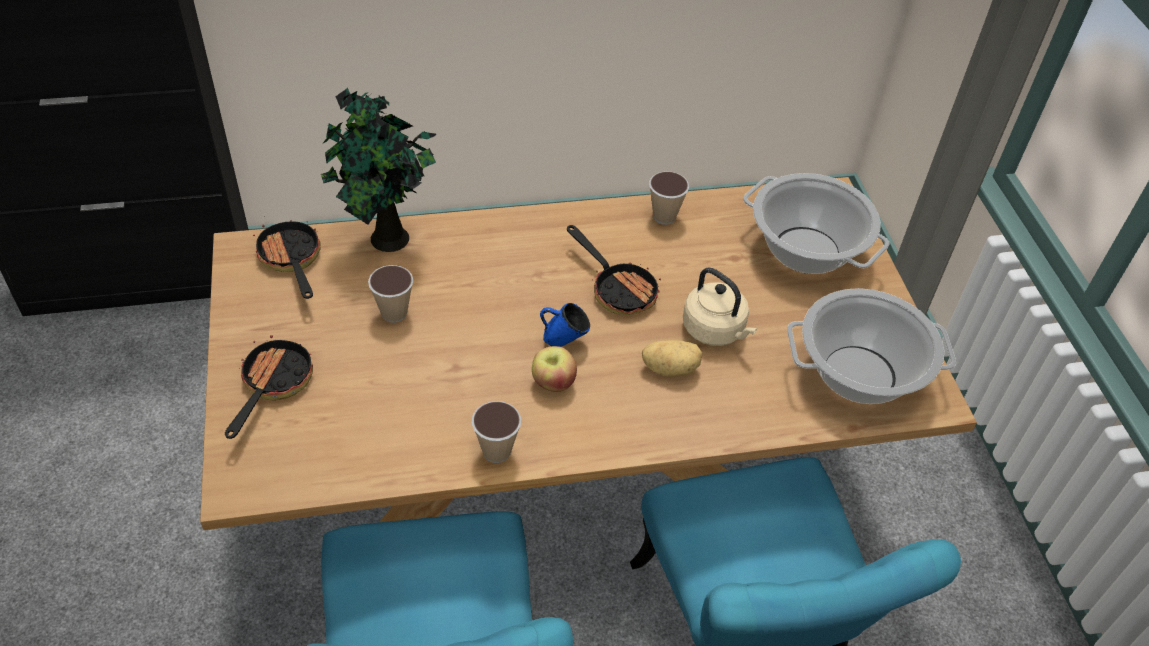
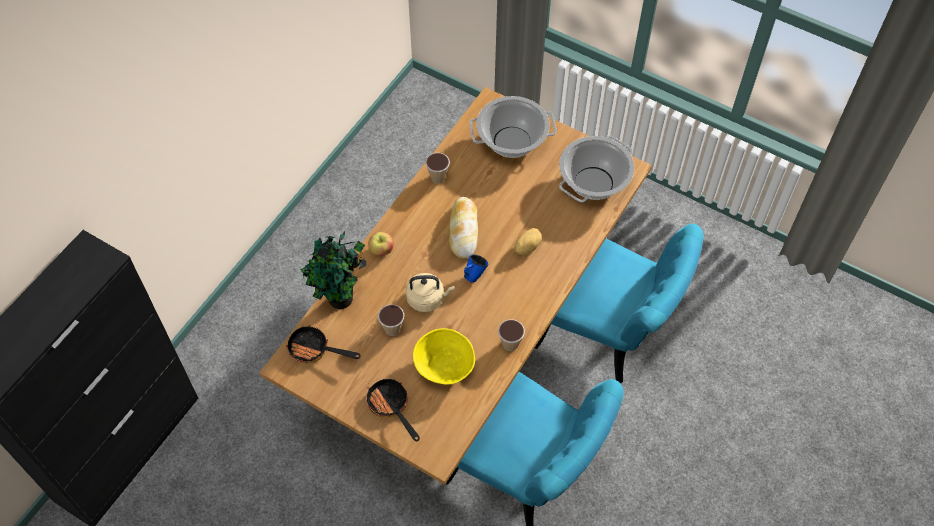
camera: 45 degrees left, 10 degrees up
apple [532,346,577,392] -> apple moved to [368,232,394,256]
frying pan [567,225,661,315] -> bread [449,197,478,259]
beige kettle [683,267,757,346] -> beige kettle moved to [406,273,455,312]
none -> yellow bowl [413,328,475,384]

